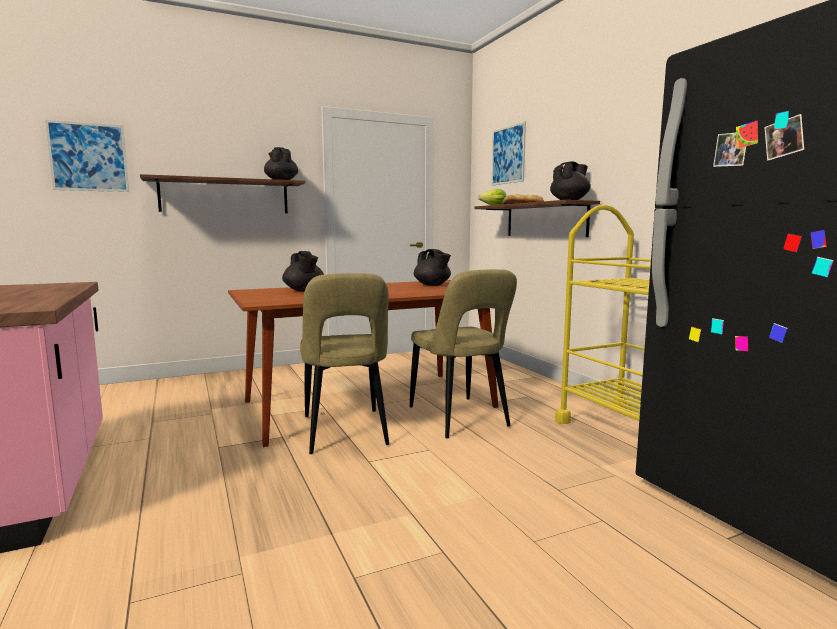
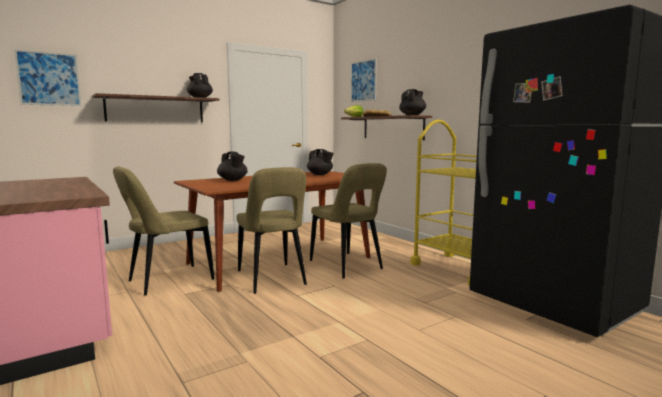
camera: 10 degrees left, 0 degrees up
none -> beige chair [113,167,214,295]

